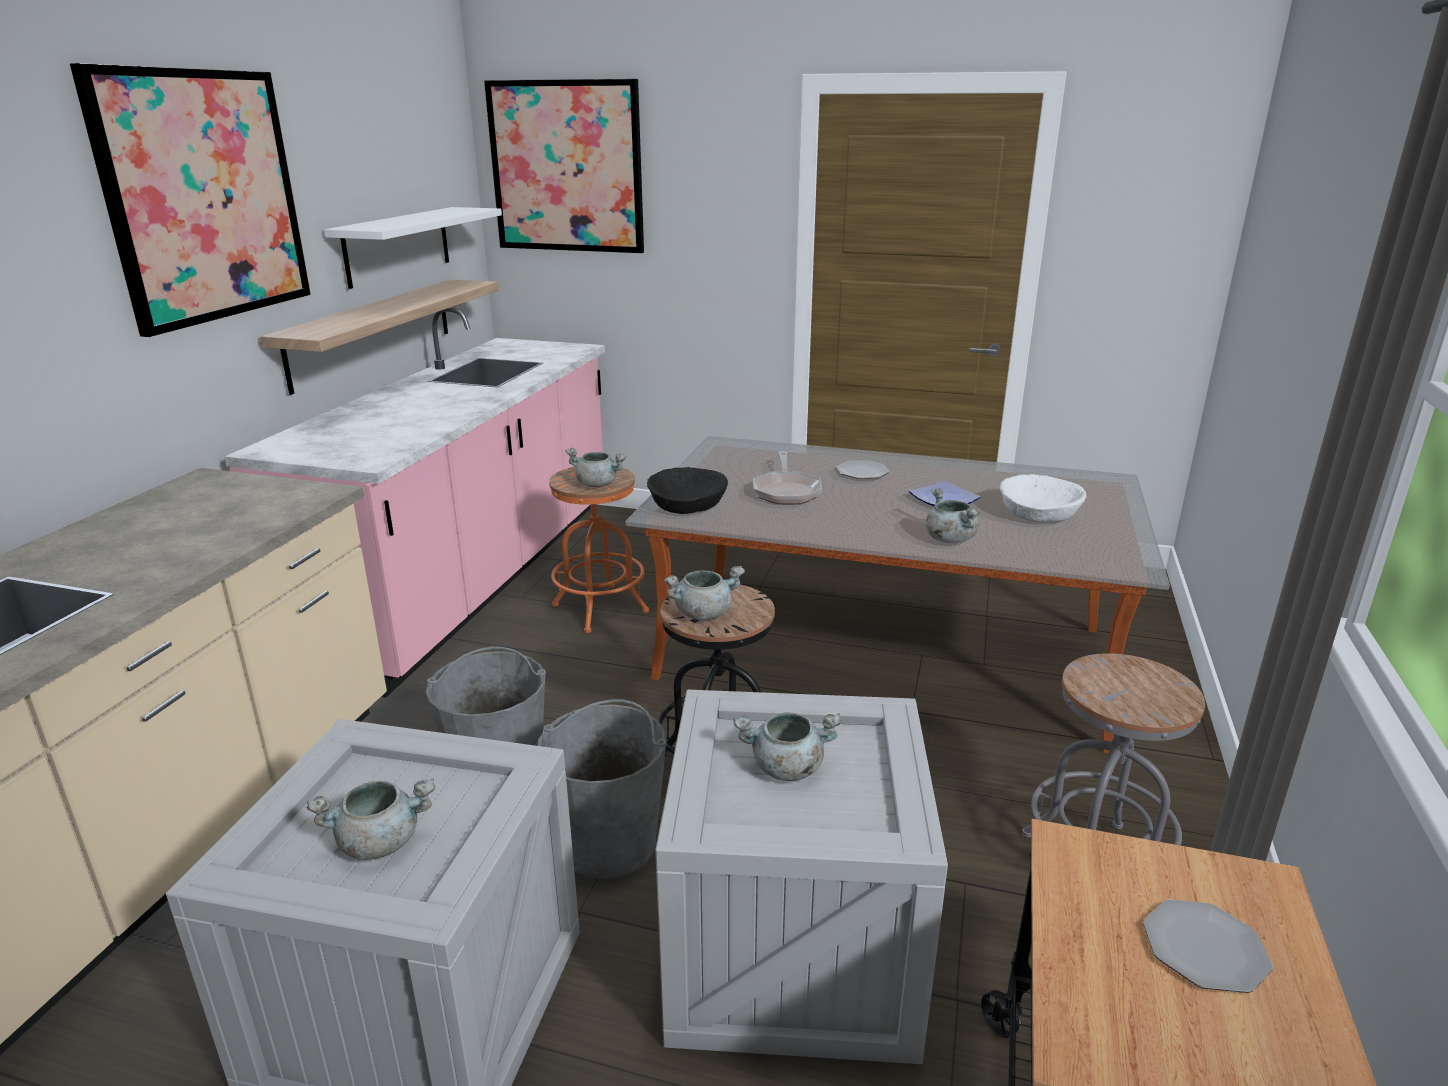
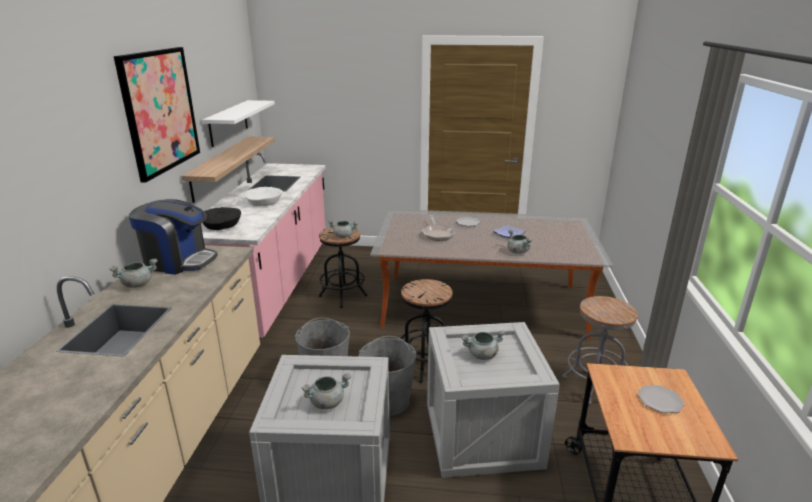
camera: 10 degrees left, 0 degrees up
picture [484,79,644,253] -> none
orange stool [549,467,649,633] -> black stool [319,228,367,308]
black bowl [647,467,728,514] -> black bowl moved to [202,207,241,230]
grey cooking pot [664,566,745,620] -> grey cooking pot moved to [109,259,158,288]
white bowl [1000,474,1086,522] -> white bowl moved to [245,187,282,206]
none -> coffee machine [129,199,218,275]

